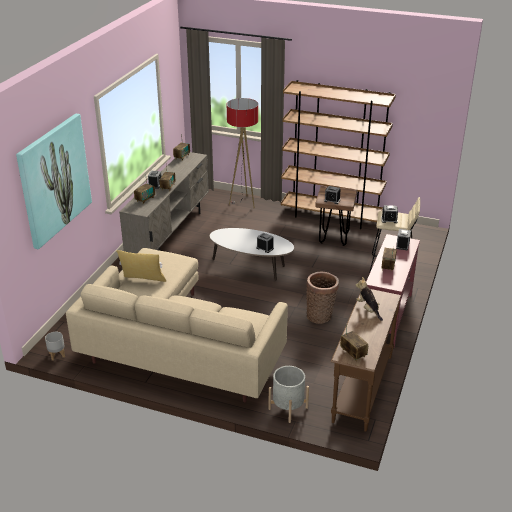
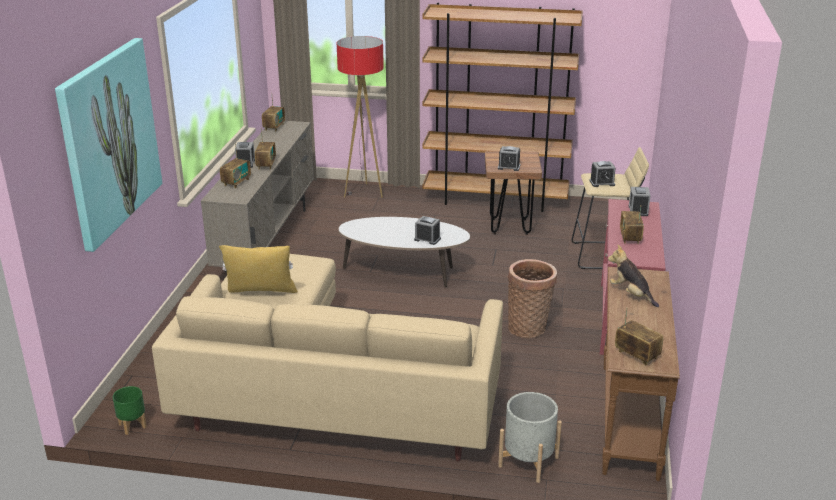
camera: 10 degrees left, 5 degrees down
grey planter [45,332,65,361] -> green planter [113,386,147,435]

